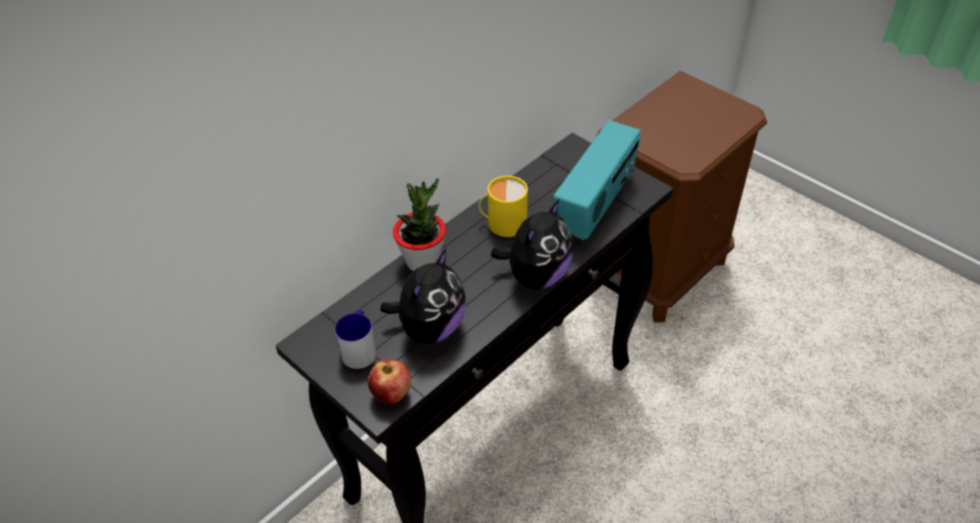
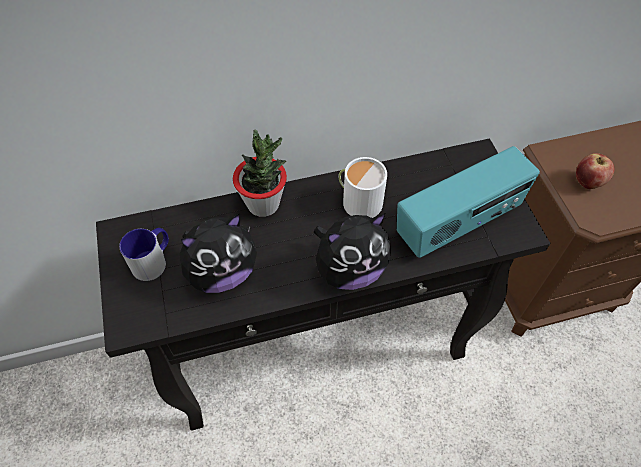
camera: 30 degrees right, 10 degrees up
apple [368,359,411,405] -> apple moved to [576,153,614,189]
yellow mug [478,176,528,237] -> white mug [338,157,387,218]

